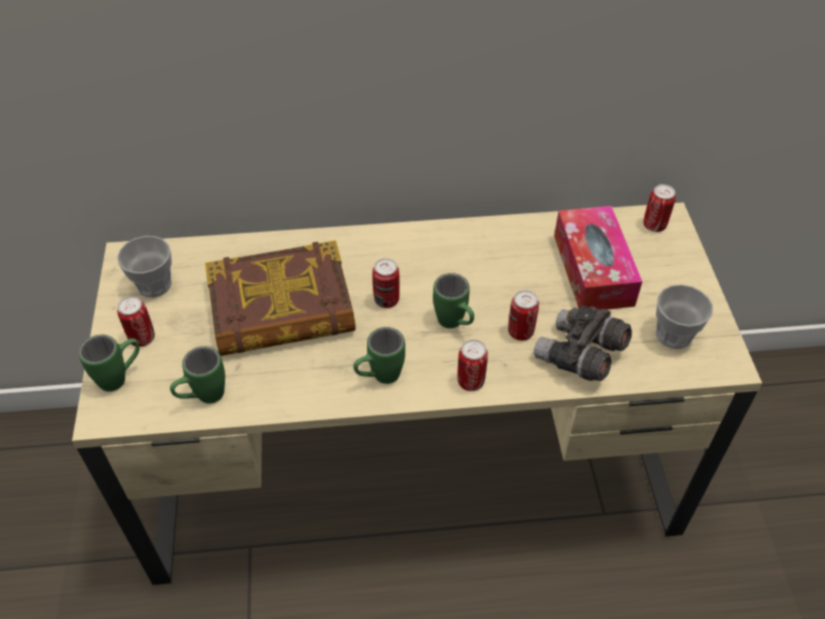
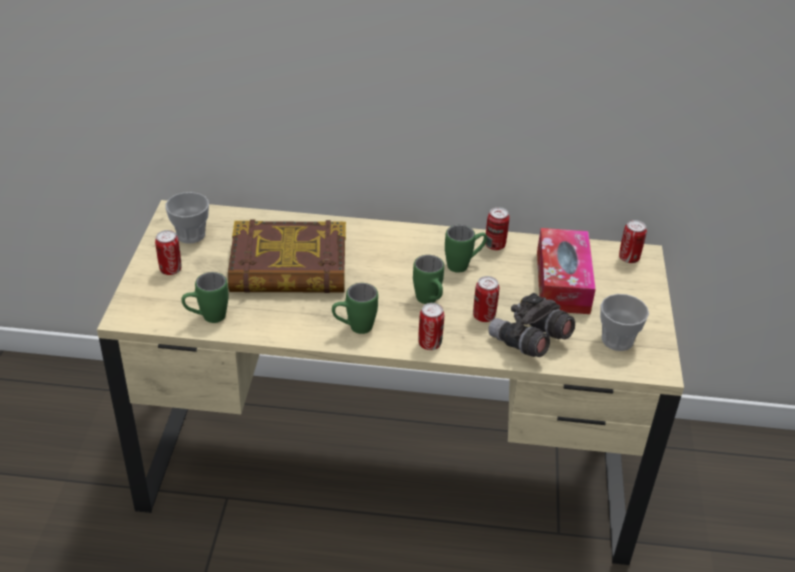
camera: 10 degrees right, 10 degrees down
green mug [79,335,140,392] -> green mug moved to [445,225,487,273]
can [372,258,400,308] -> can moved to [485,207,509,250]

